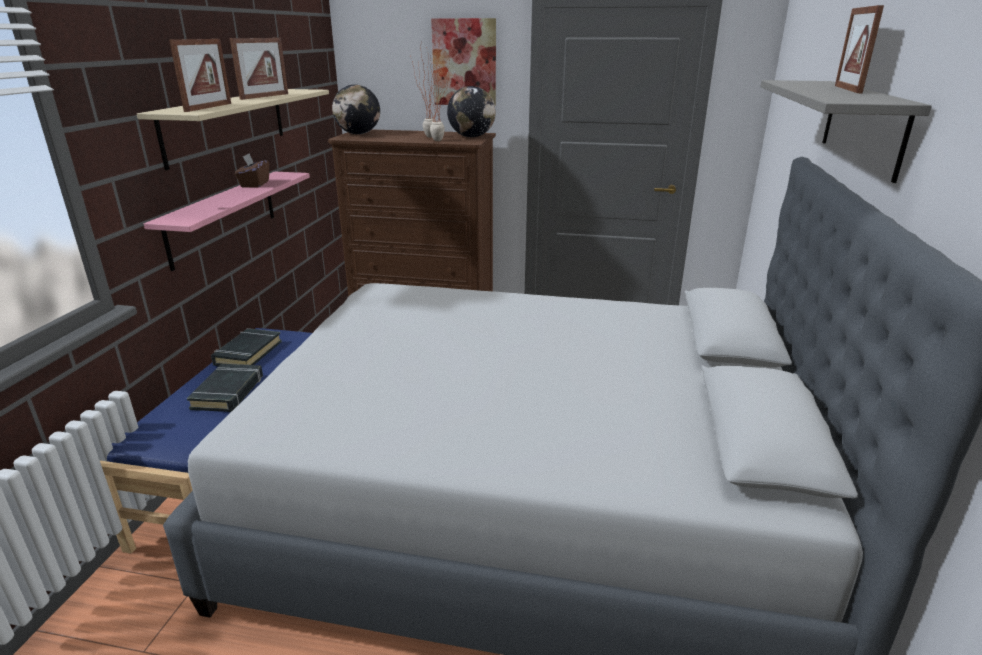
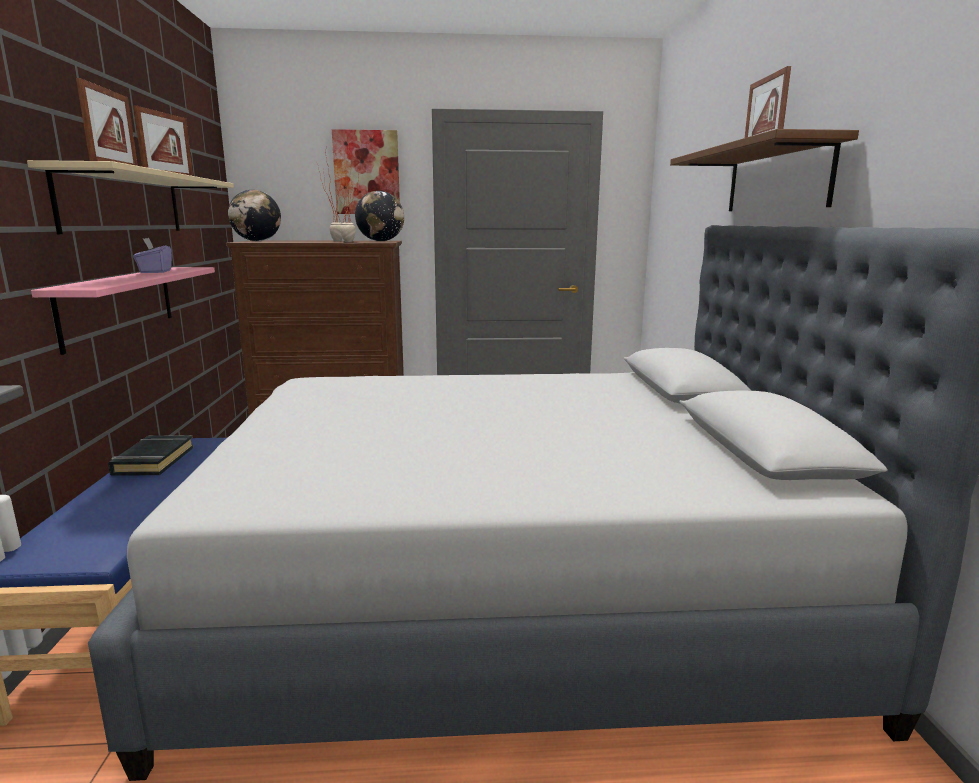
camera: 15 degrees left, 10 degrees down
black book [187,364,263,412] -> none
brown tissue box [235,154,269,187] -> purple tissue box [133,238,172,273]
grey shelf [760,80,932,183] -> brown shelf [670,129,859,211]

